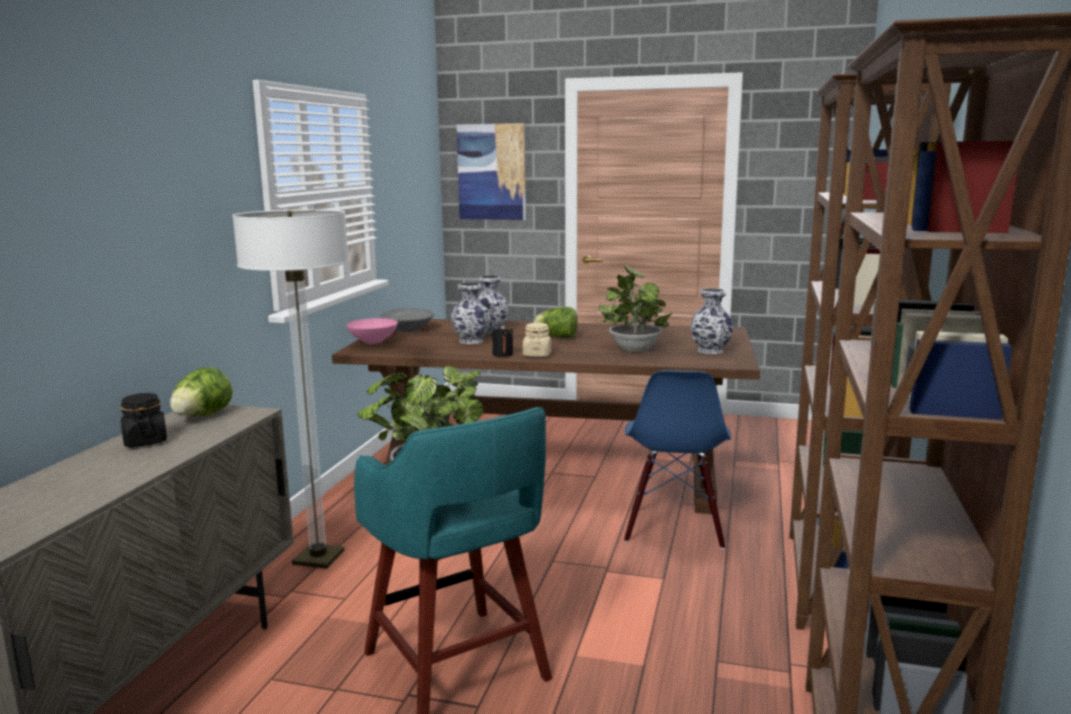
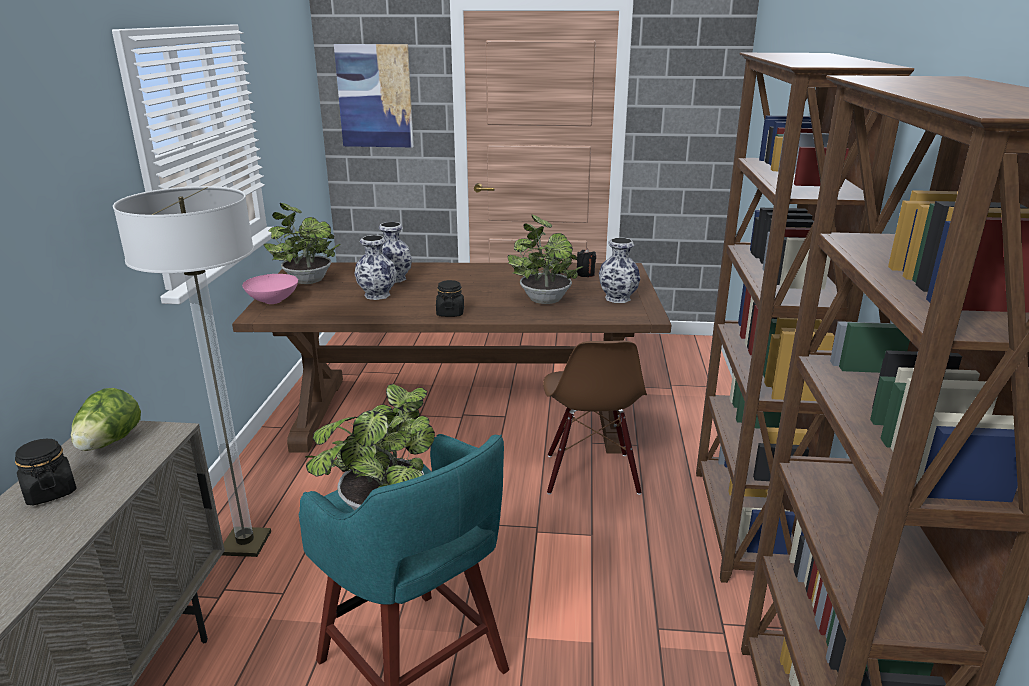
camera: 10 degrees left, 10 degrees up
grey bowl [380,308,435,332] -> potted plant [264,203,340,284]
black candle [492,325,513,357] -> black candle moved to [577,248,596,277]
beige jar [523,323,552,357] -> black jar [436,280,464,317]
lettuce [533,307,578,338] -> none
blue chair [624,370,731,549] -> brown chair [543,341,647,495]

